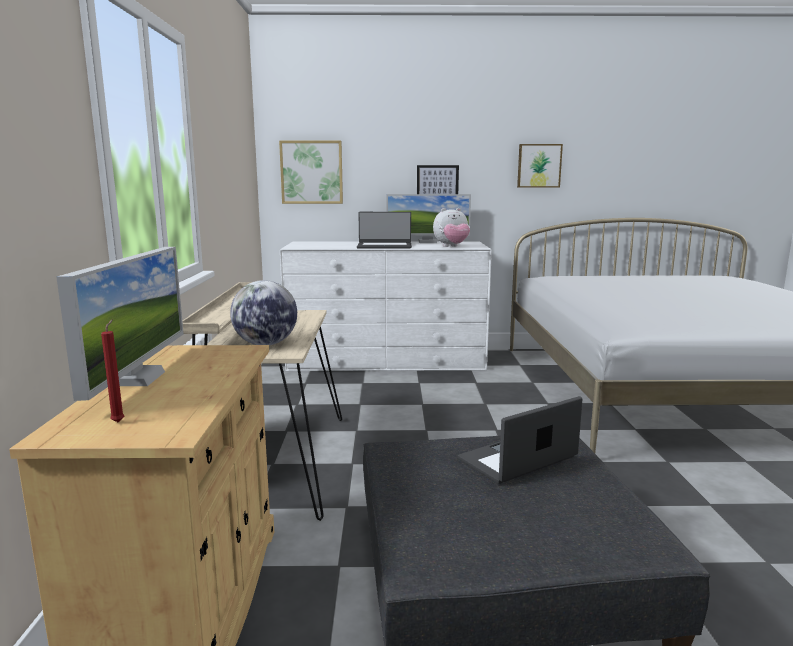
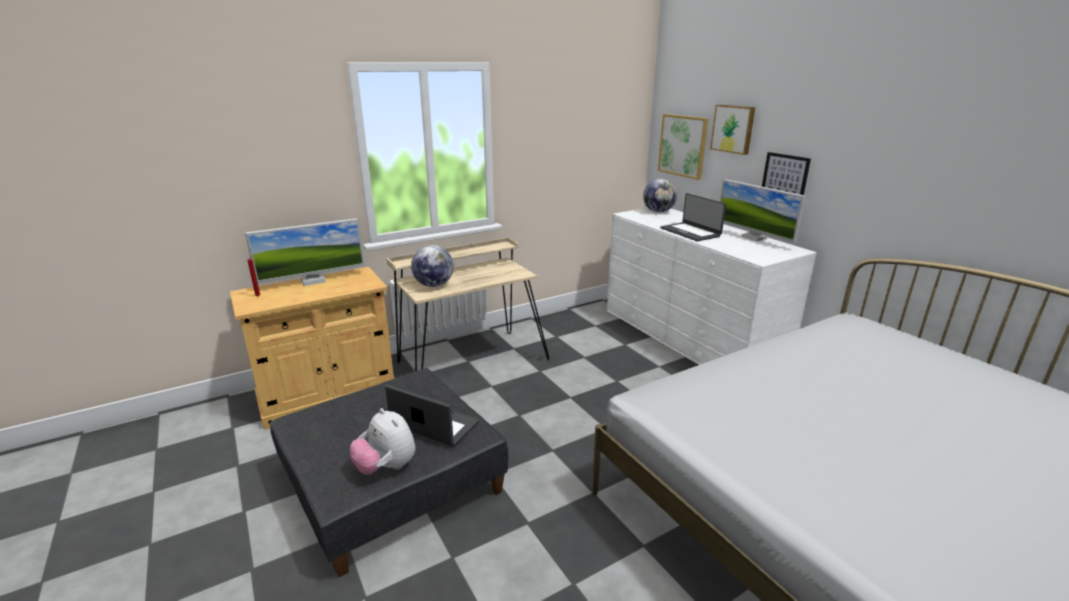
camera: 60 degrees right, 10 degrees up
plush toy [433,208,470,247] -> plush toy moved to [350,408,416,475]
picture [517,144,563,187] -> picture moved to [710,105,755,155]
none -> globe [643,179,677,213]

